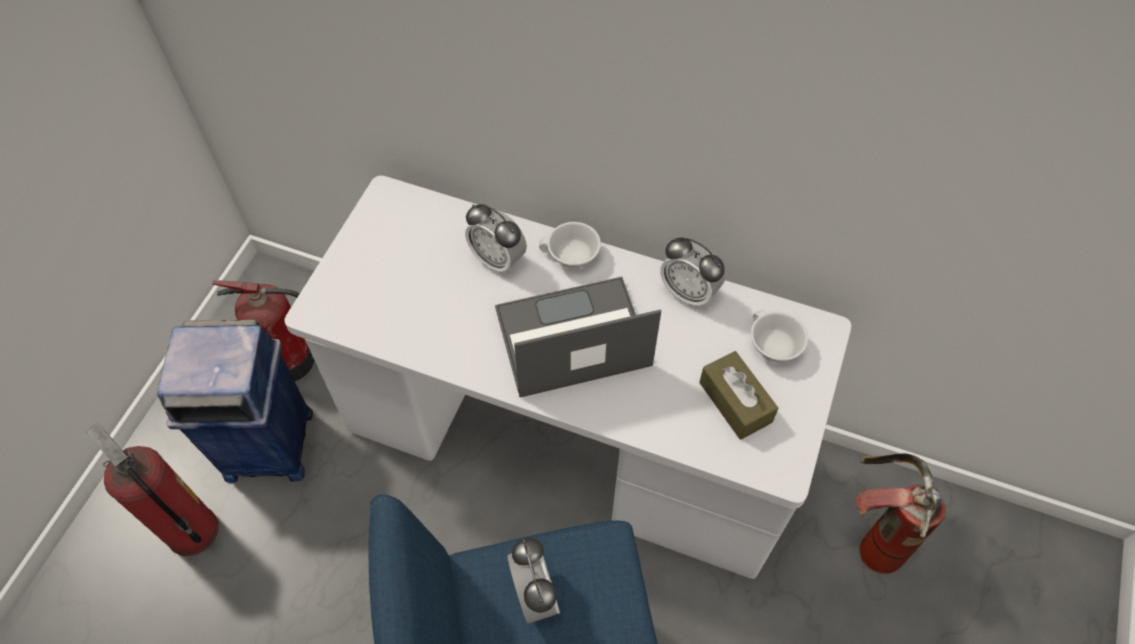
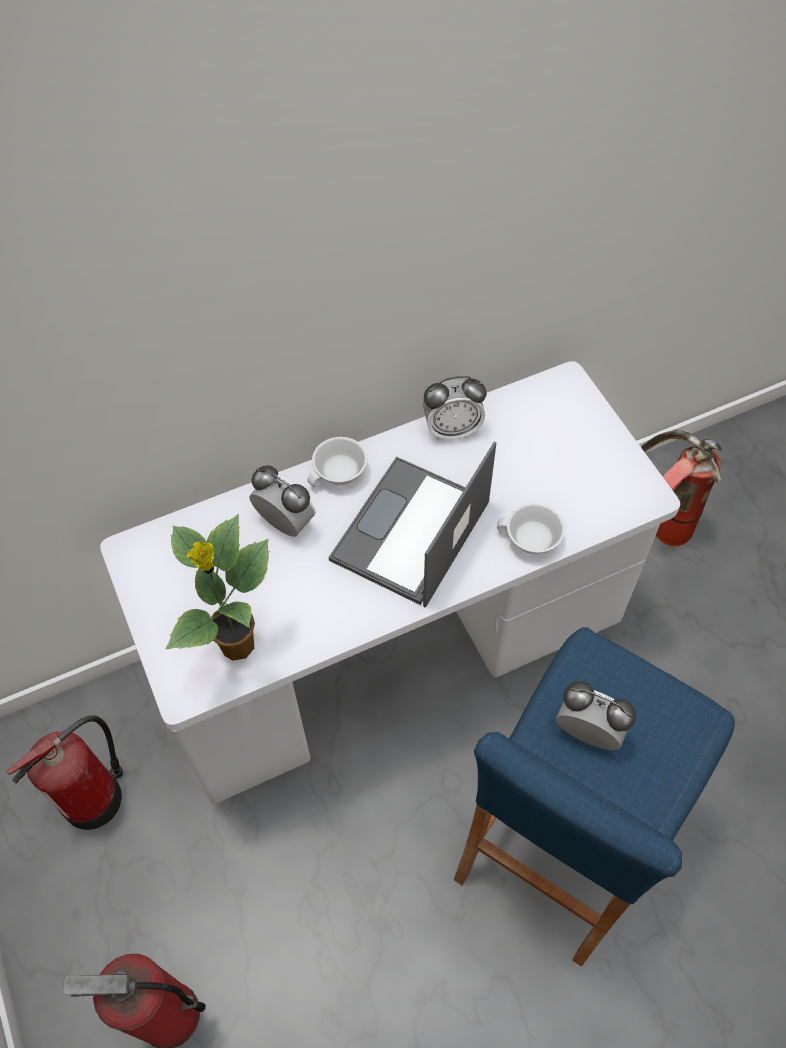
camera: 45 degrees left, 0 degrees up
blue trash can [157,319,313,483] -> none
alarm clock [465,204,527,275] -> alarm clock turned 135 degrees counterclockwise [249,465,316,537]
brown tissue box [699,351,778,440] -> none
white cup [751,310,808,362] -> white cup moved to [497,503,565,554]
none -> potted plant [166,514,270,661]

